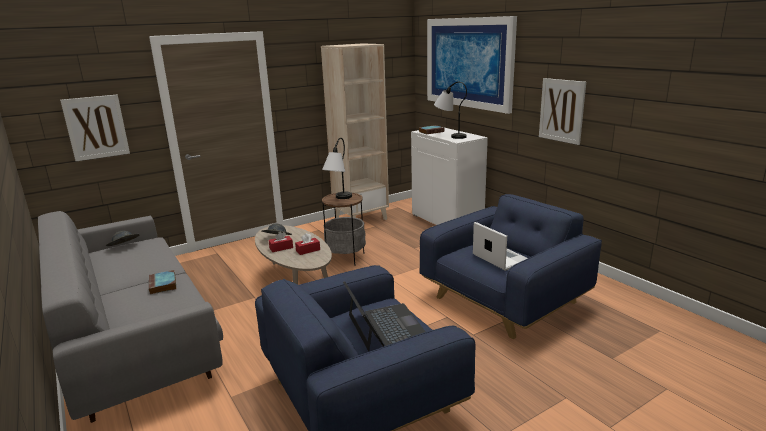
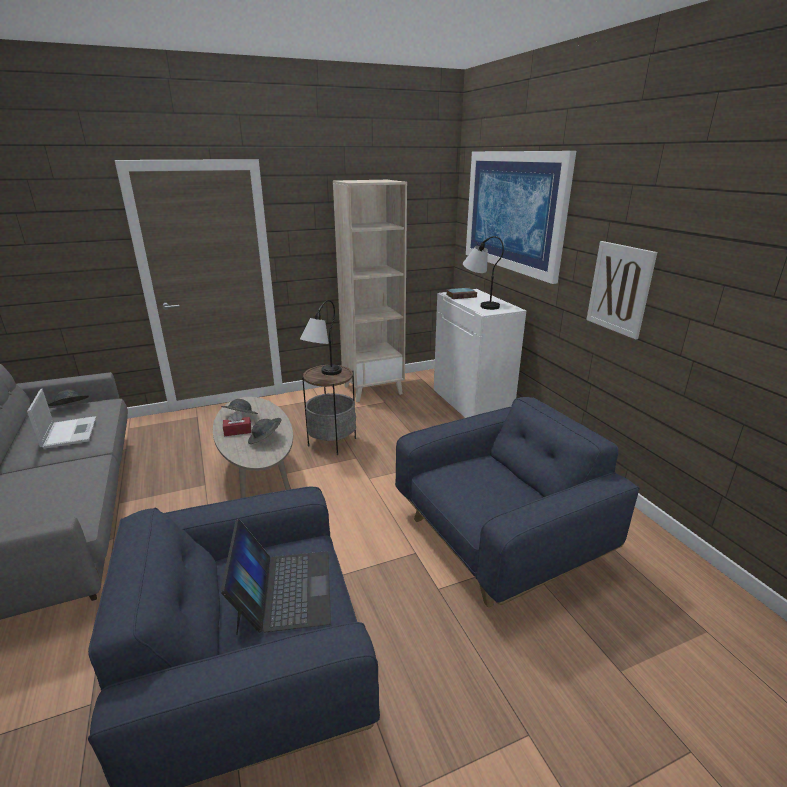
camera: 10 degrees right, 5 degrees up
picture [60,95,130,161] -> none
book [149,270,176,294] -> none
red tissue box [295,233,320,255] -> grey hat [248,418,282,444]
laptop [473,222,528,271] -> laptop moved to [27,389,96,449]

